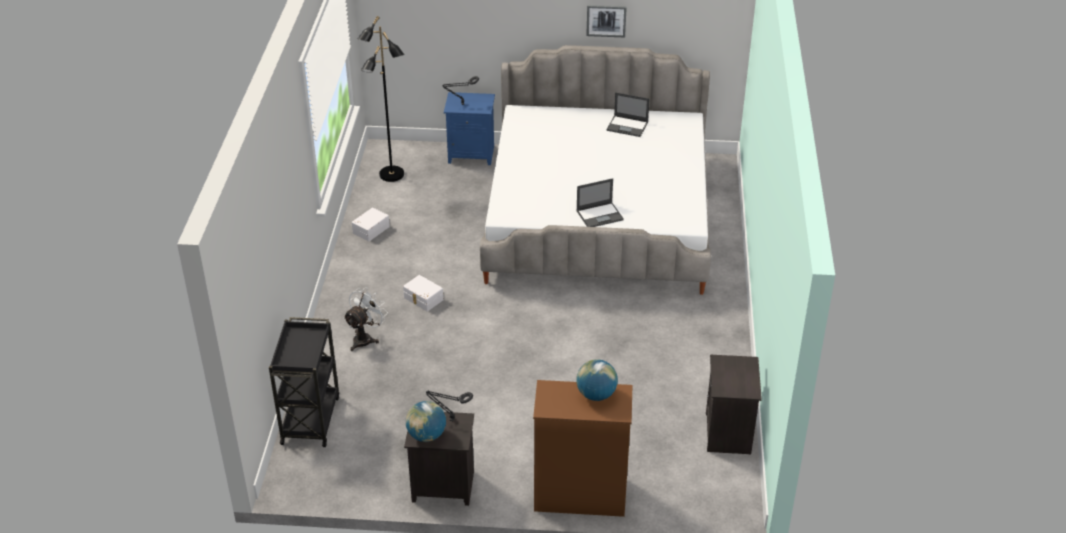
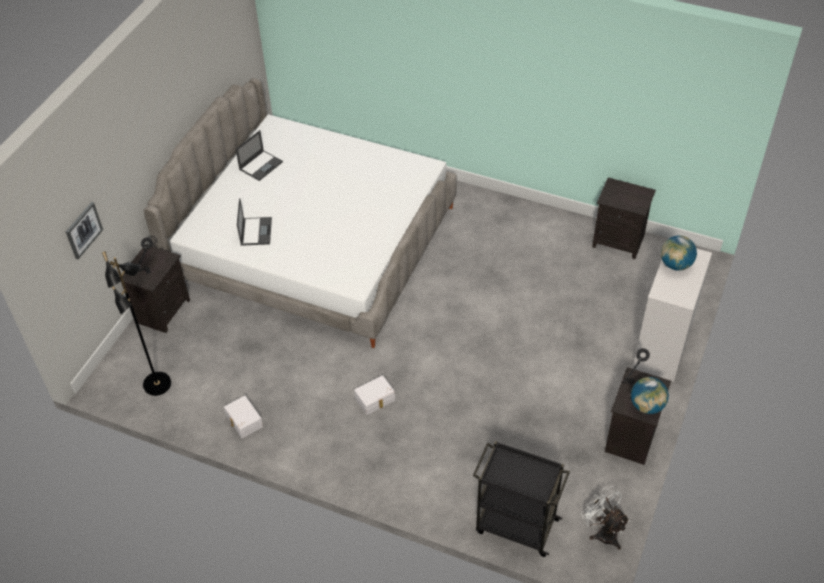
camera: 70 degrees left, 10 degrees up
white fan [343,287,388,351] -> white fan moved to [581,486,630,550]
blue nightstand [444,92,495,165] -> black nightstand [120,244,190,333]
brown dresser [533,380,633,517] -> white dresser [633,248,712,382]
laptop [576,178,624,227] -> laptop moved to [237,198,272,246]
picture [586,5,627,37] -> picture moved to [66,202,103,259]

